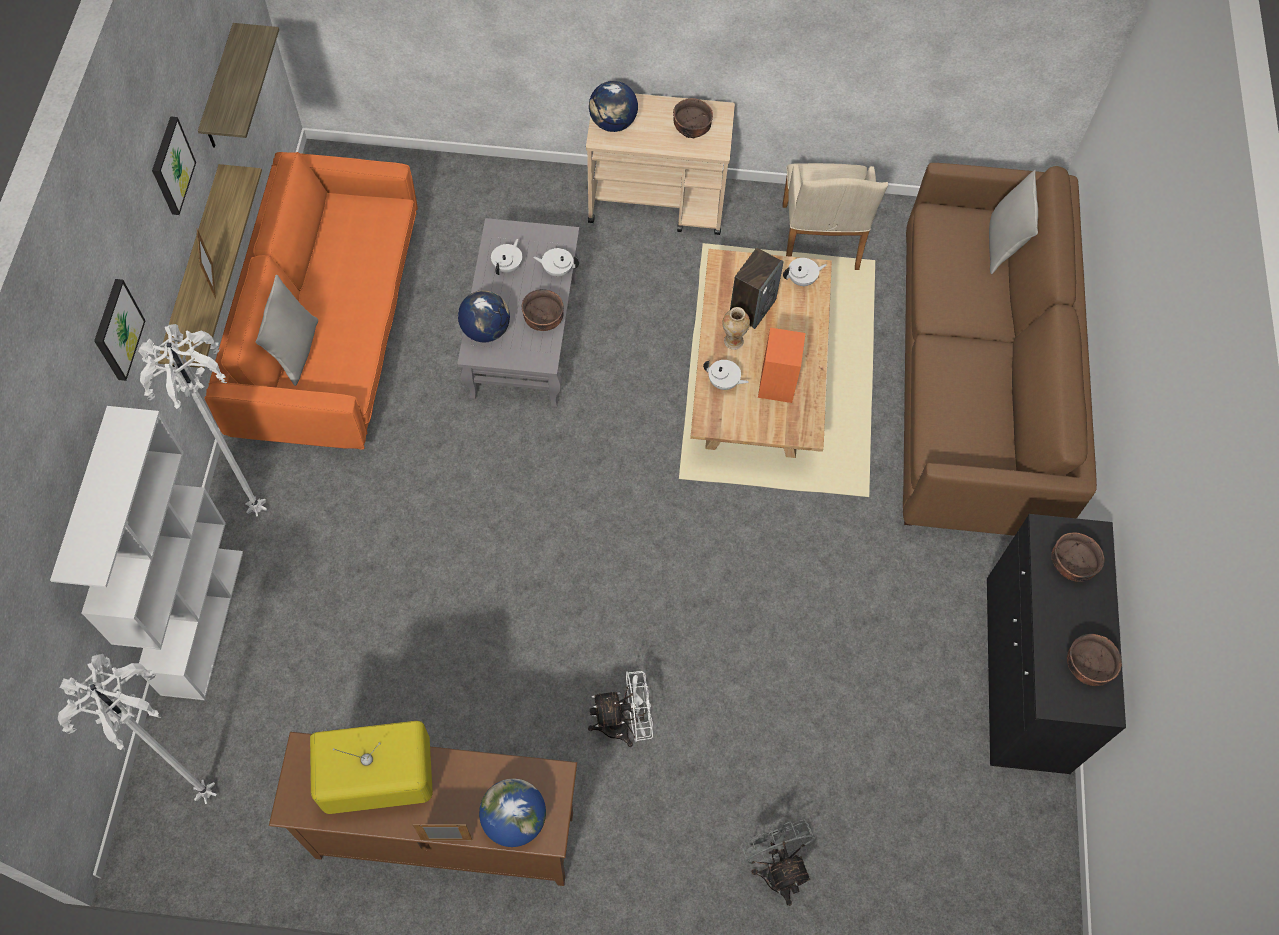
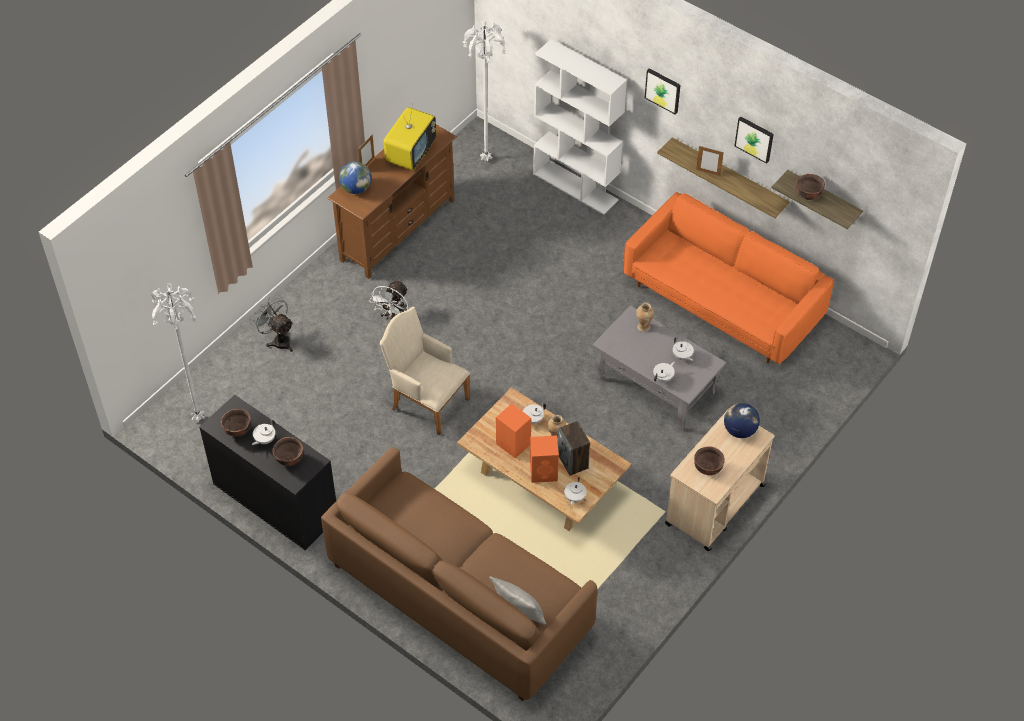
camera: 125 degrees right, 10 degrees down
white floor lamp [138,324,267,517] -> white floor lamp moved to [151,283,205,422]
grey pillow [256,275,318,386] -> none
globe [458,290,510,343] -> vase [636,302,654,332]
brown bowl [522,289,564,331] -> brown bowl moved to [796,174,825,200]
grey fan [741,819,815,906] -> grey fan turned 150 degrees counterclockwise [252,297,293,352]
beige armchair [782,163,888,270] -> beige armchair moved to [380,306,470,435]
none -> white teapot [252,420,275,445]
none -> orange speaker [530,435,559,483]

